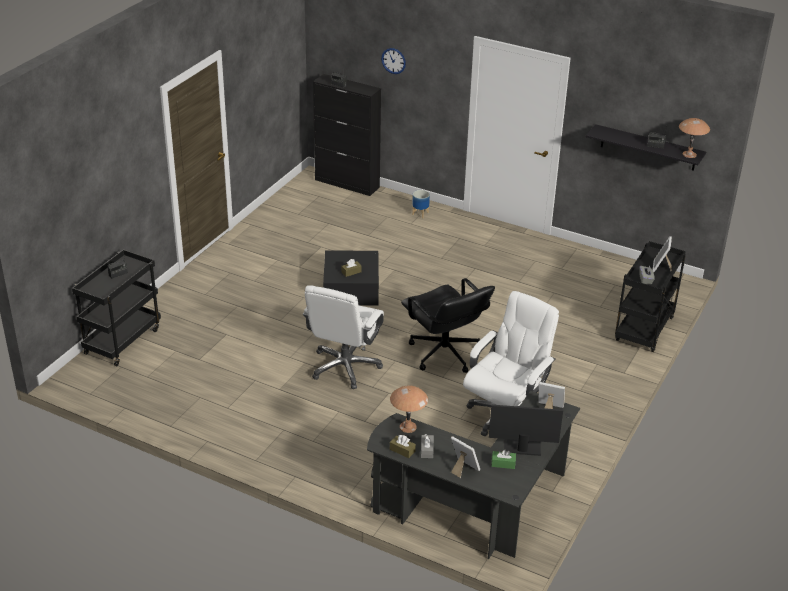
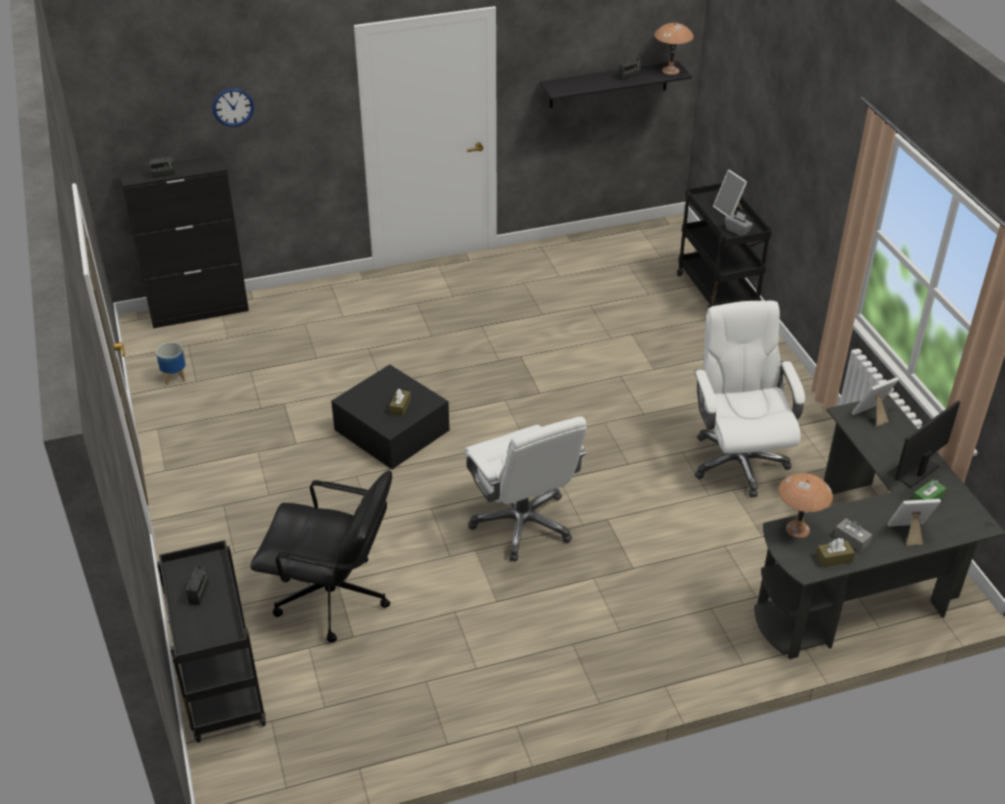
camera: 45 degrees left, 5 degrees up
black office chair [401,278,495,373] -> black office chair moved to [250,470,392,643]
planter [412,190,430,218] -> planter moved to [156,342,186,385]

